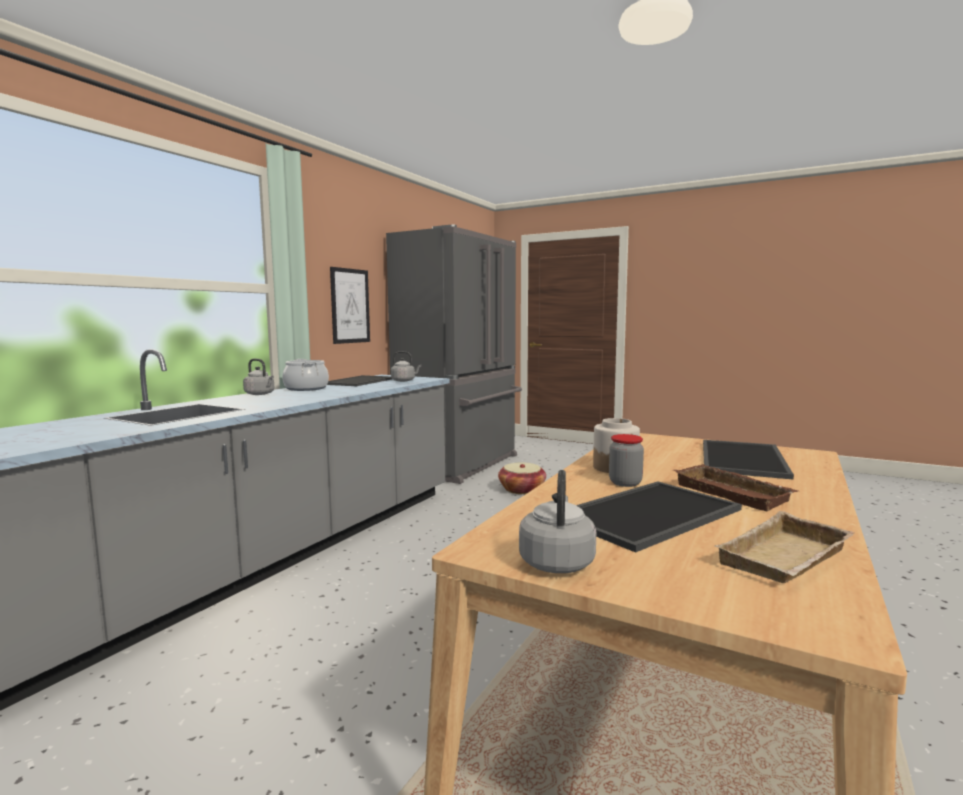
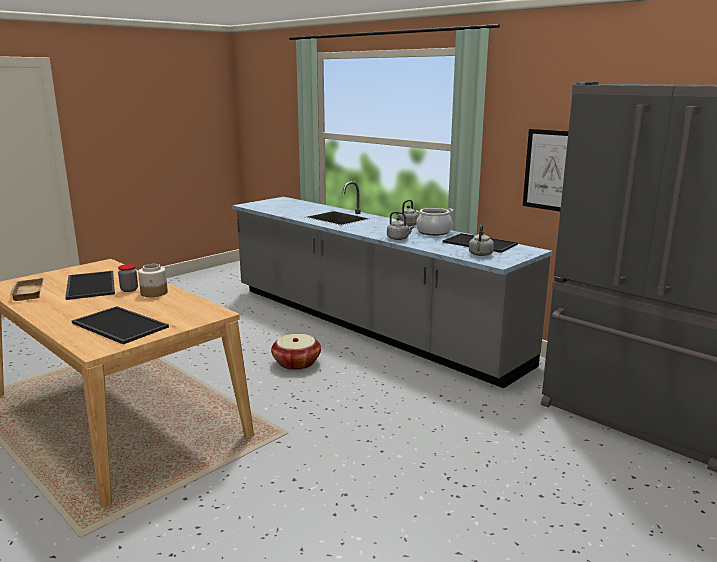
camera: 105 degrees right, 10 degrees up
basket [498,462,546,494] -> basket moved to [271,334,321,370]
grey kettle [519,470,596,573] -> grey kettle moved to [387,212,414,240]
brown tray [673,464,798,511] -> none

